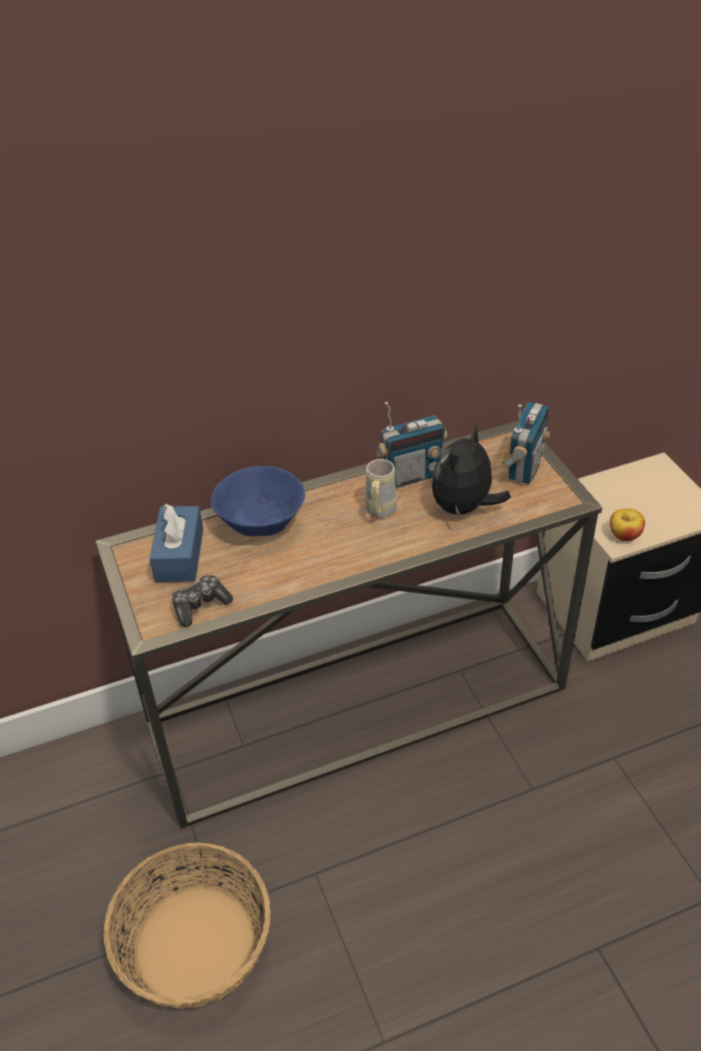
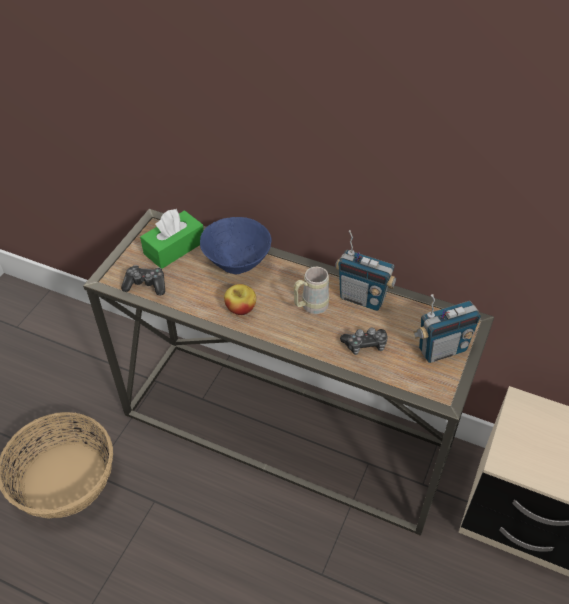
camera: 45 degrees right, 5 degrees up
blue tissue box [150,504,203,582] -> green tissue box [140,209,204,269]
plush toy [432,425,511,520] -> game controller [340,327,388,355]
apple [610,509,645,541] -> apple moved to [224,284,256,315]

